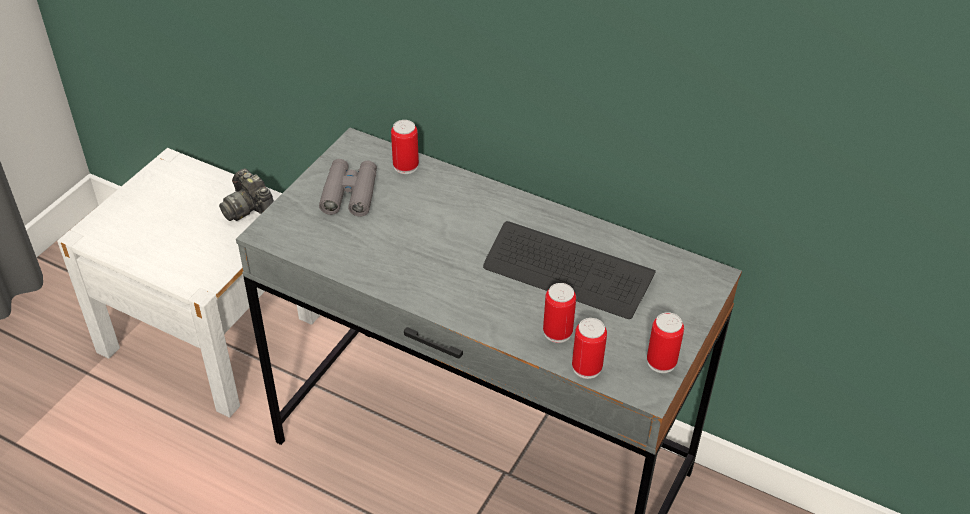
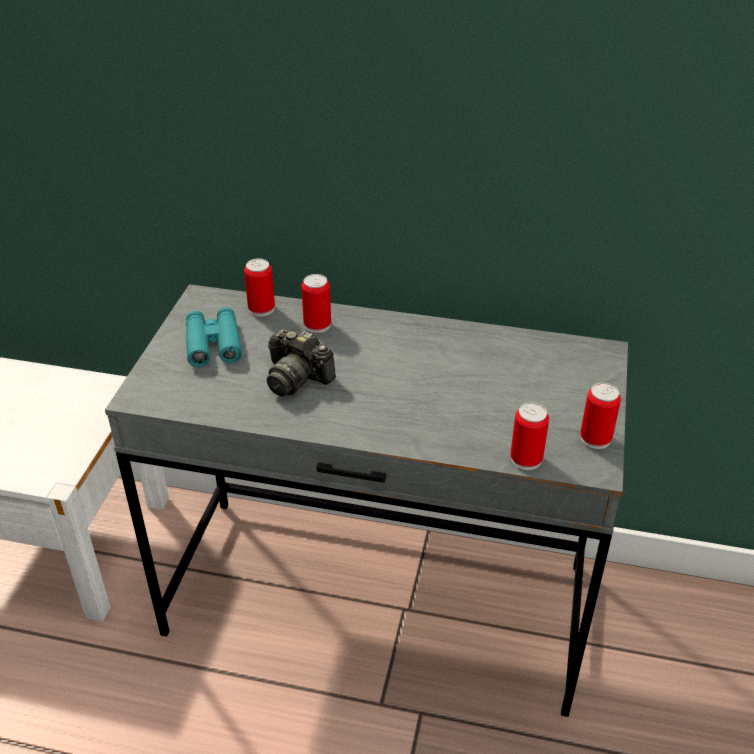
camera: 15 degrees left, 5 degrees down
camera [219,168,274,221] -> camera moved to [267,329,336,396]
grey binoculars [319,159,377,217] -> turquoise binoculars [186,307,242,367]
keyboard [483,221,656,319] -> none
can [543,283,576,343] -> can moved to [301,274,331,333]

